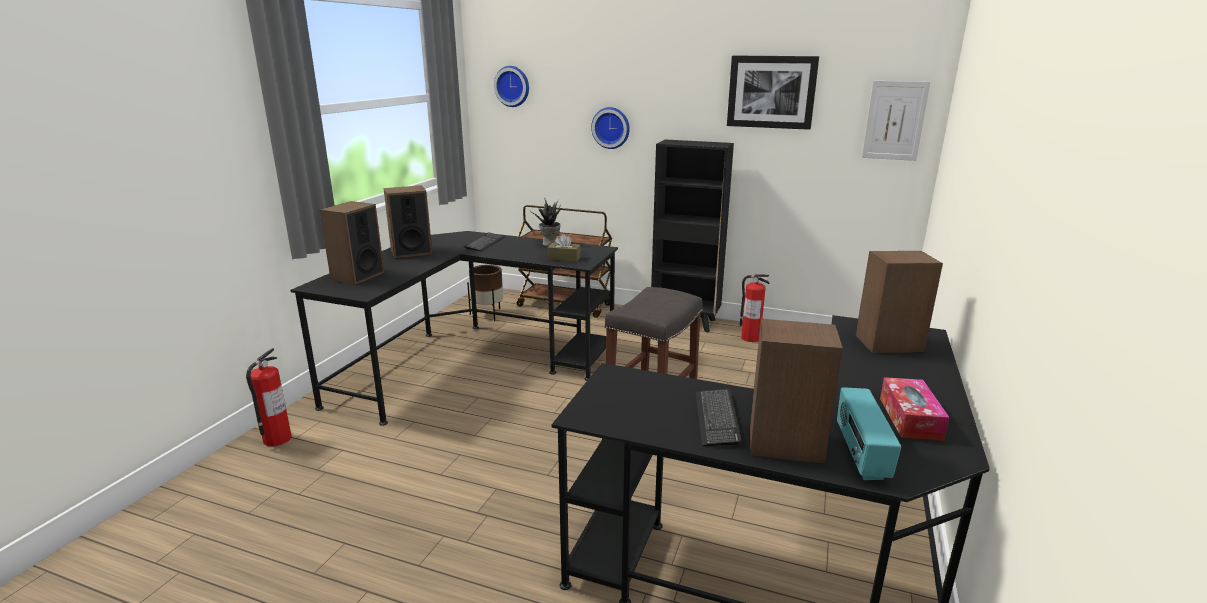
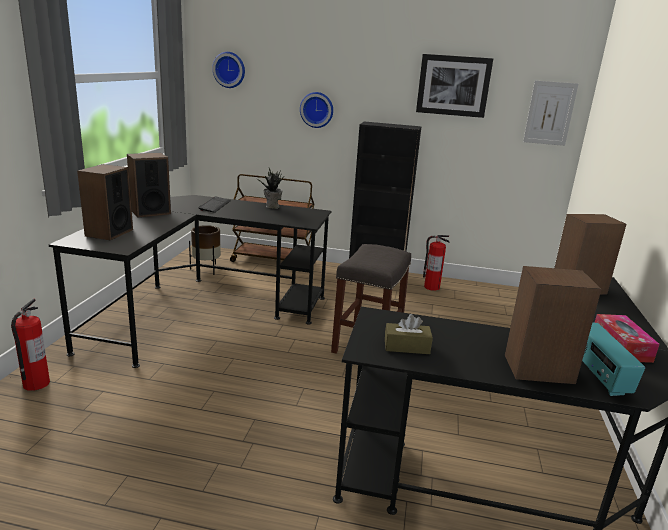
camera: 10 degrees left, 0 degrees up
brown tissue box [548,234,581,262] -> brown tissue box moved to [385,314,433,354]
keyboard [696,389,742,446] -> none

